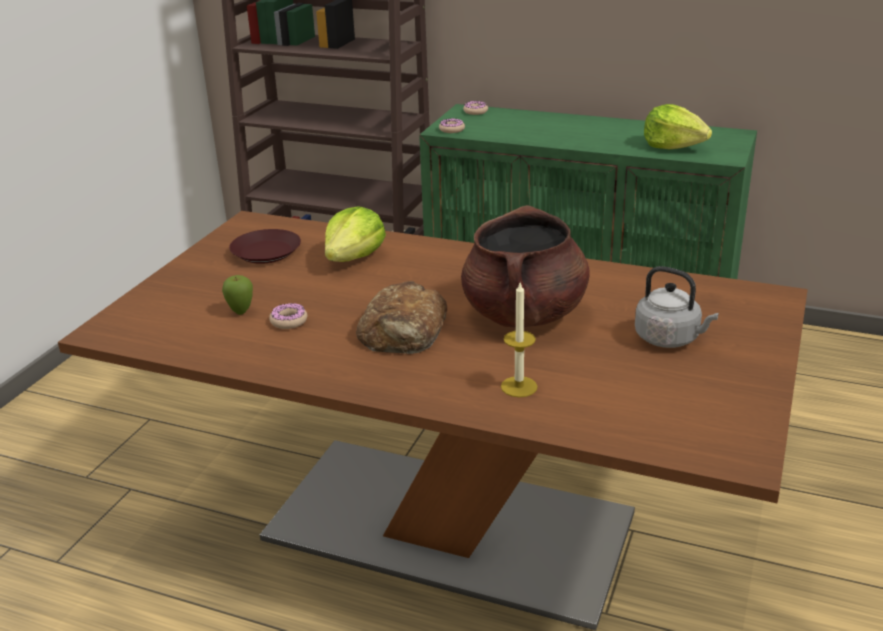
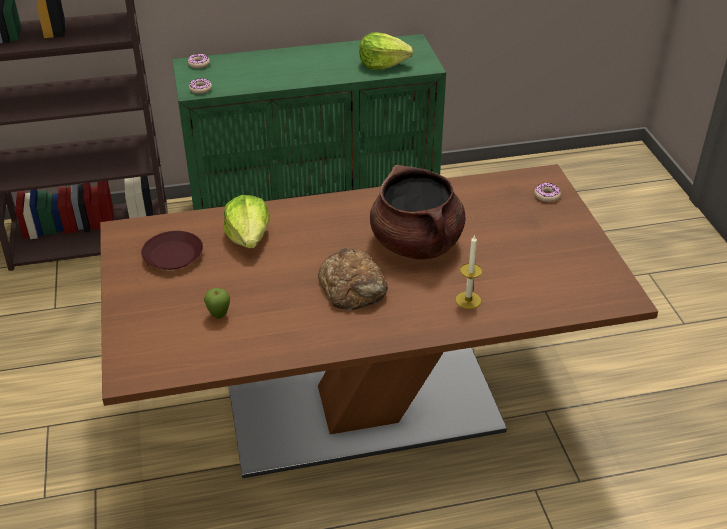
camera: 35 degrees left, 10 degrees up
donut [269,303,307,329] -> donut moved to [534,183,561,202]
grey kettle [635,266,719,348] -> none

